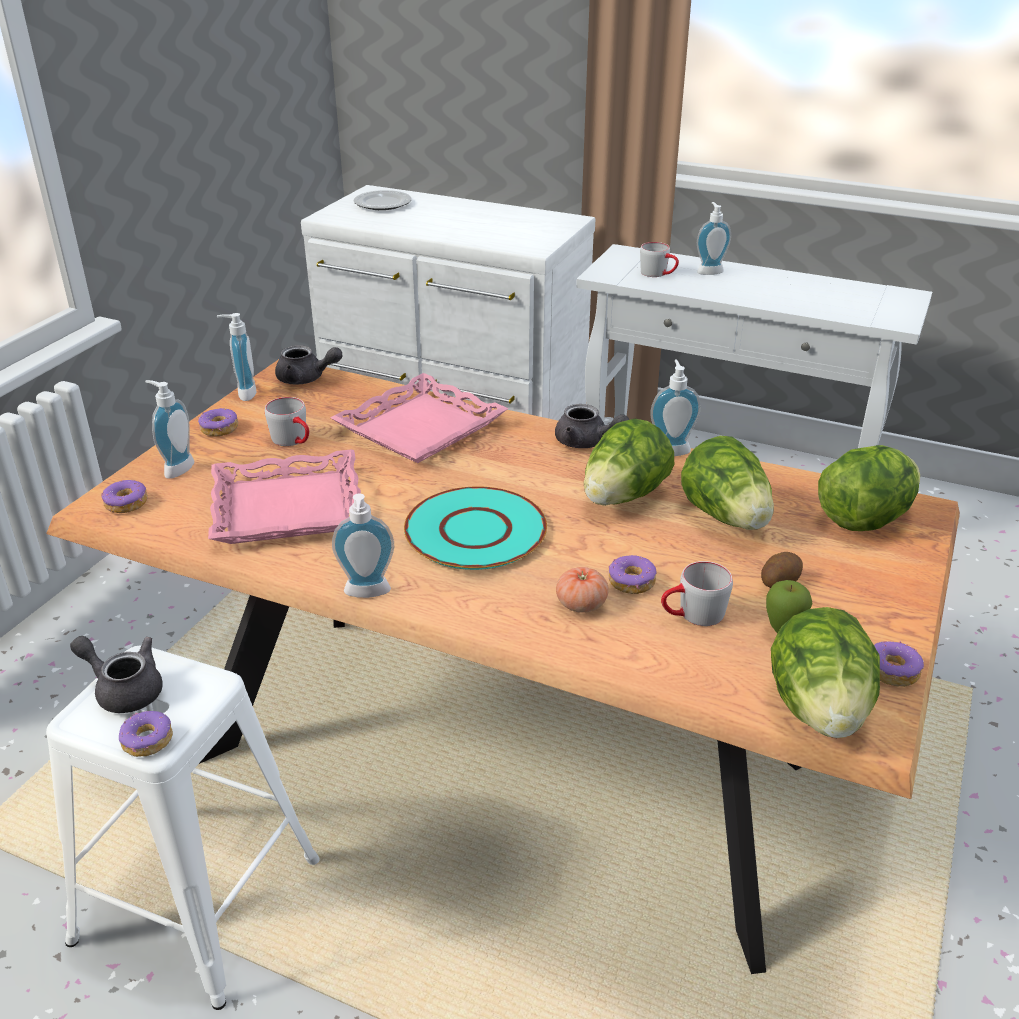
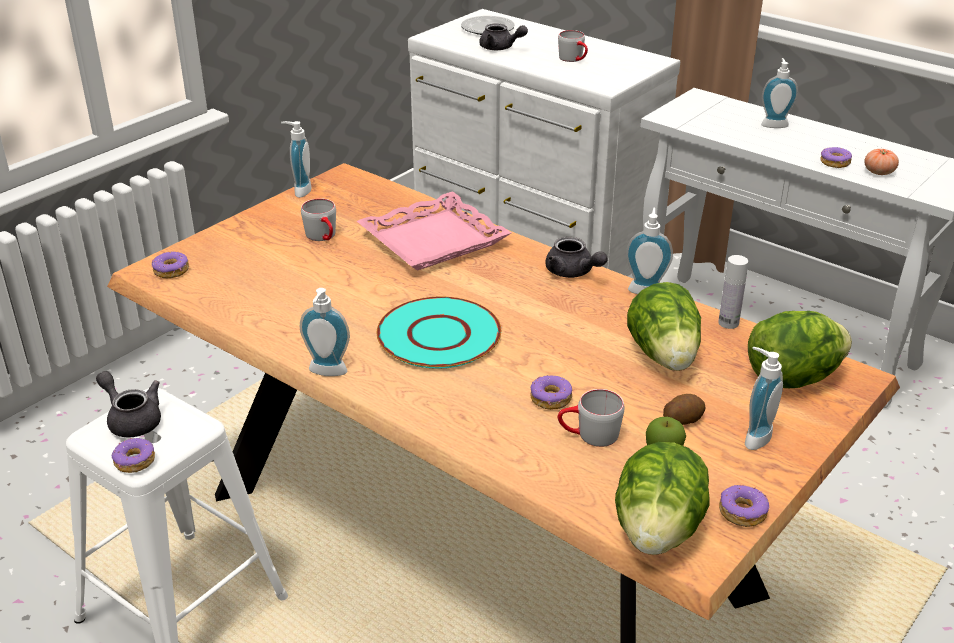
camera: 15 degrees right, 0 degrees up
soap dispenser [145,380,194,479] -> soap dispenser moved to [745,347,783,450]
donut [198,408,238,436] -> donut moved to [820,147,852,168]
pink tray [208,450,361,544] -> none
grey teapot [275,345,342,385] -> grey teapot moved to [479,23,528,50]
tomato [556,567,609,613] -> tomato moved to [864,149,899,175]
lettuce [584,419,674,506] -> none
grey mug [640,242,679,277] -> grey mug moved to [558,30,588,62]
none -> white bottle [718,255,748,329]

